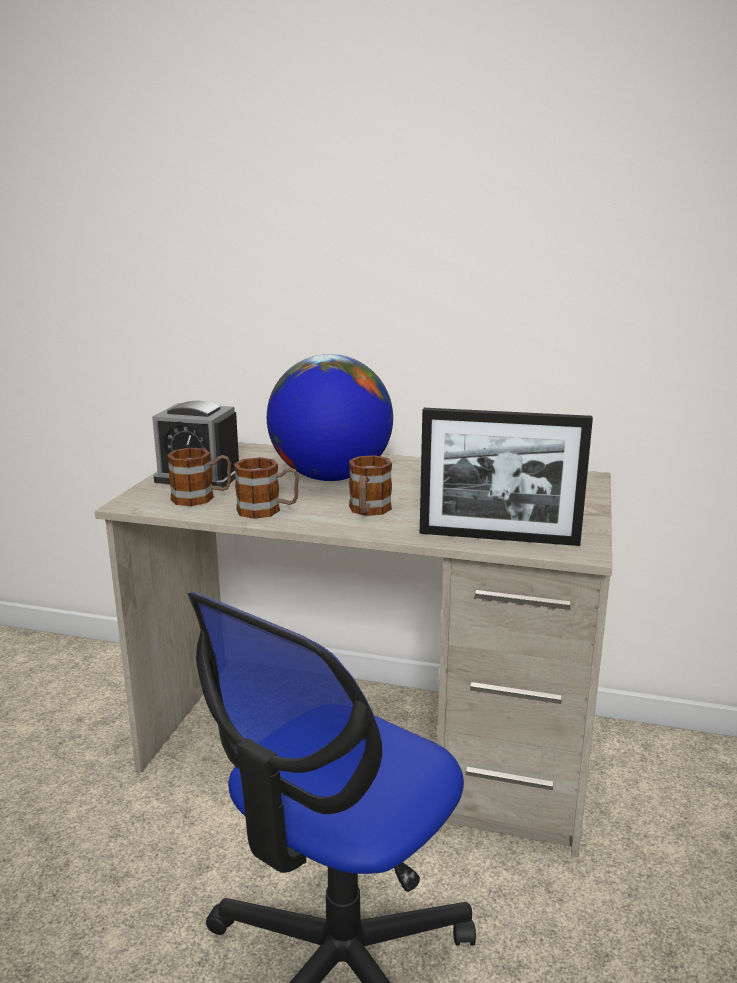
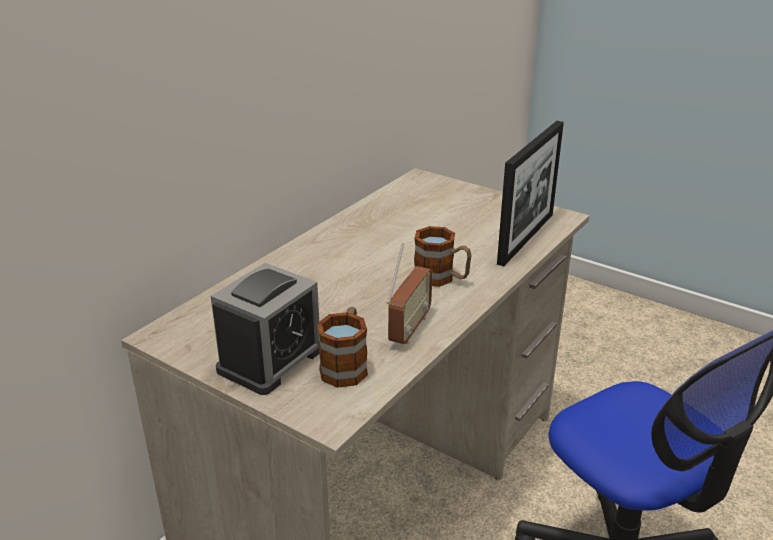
camera: 70 degrees left, 10 degrees up
mug [234,457,299,519] -> radio [387,243,432,344]
globe [267,354,393,481] -> none

